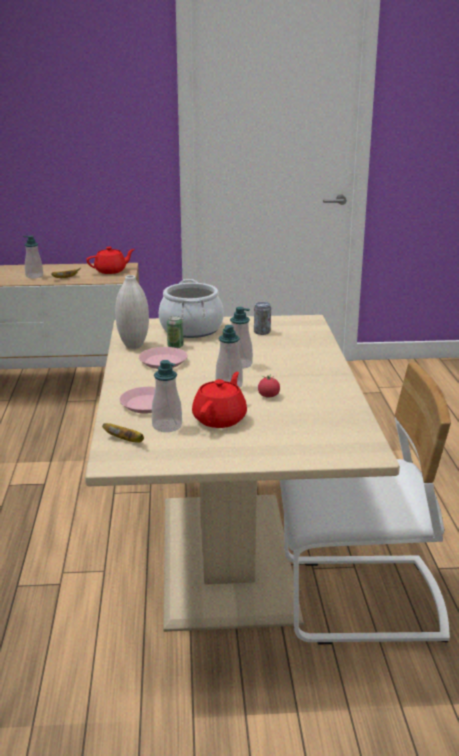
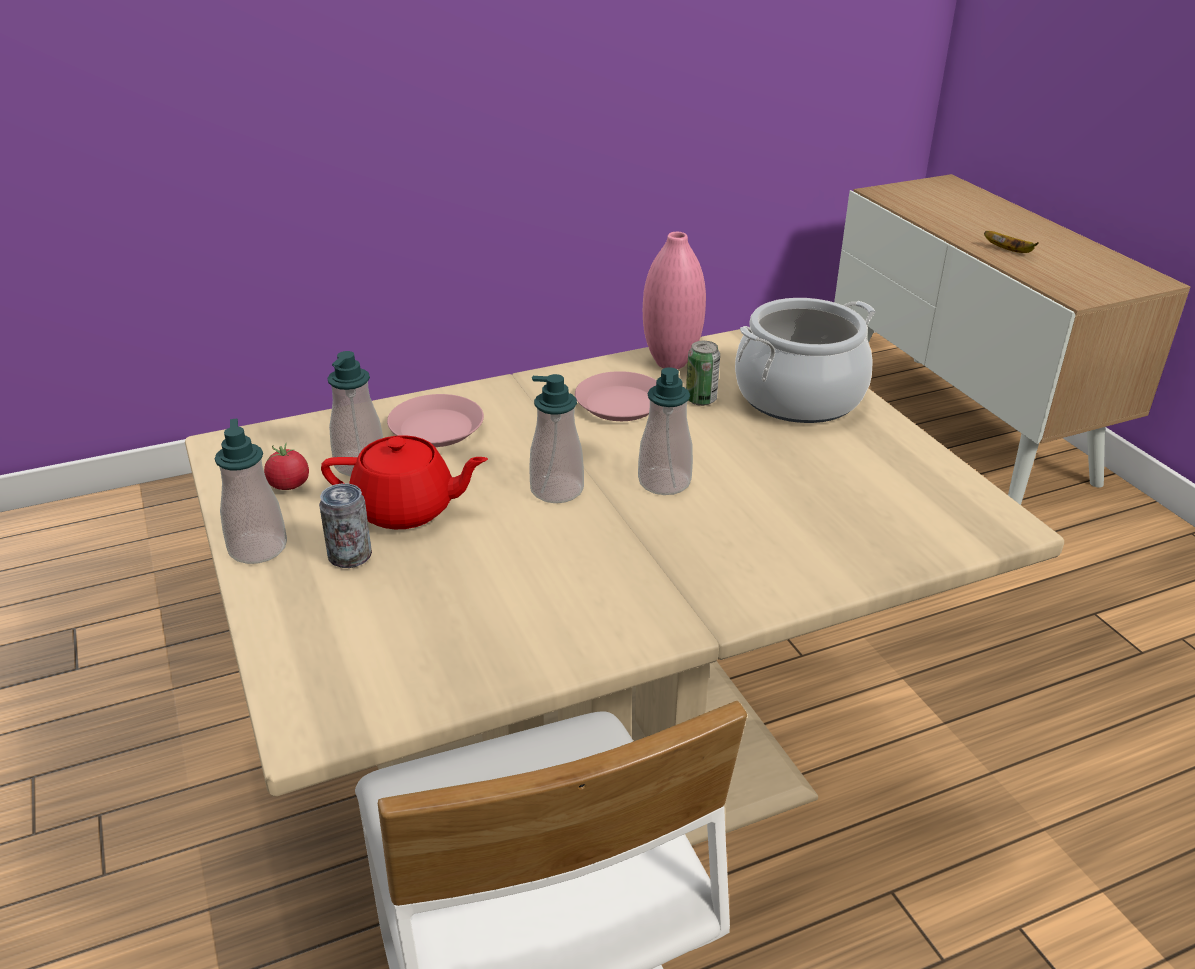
camera: 70 degrees right, 10 degrees up
soap dispenser [23,236,43,278] -> soap dispenser moved to [215,419,287,564]
red teapot [86,247,135,274] -> none
banana [102,423,144,443] -> none
white vase [115,275,149,349] -> pink vase [643,232,706,369]
can [254,302,271,335] -> can moved to [319,483,372,568]
tomato [258,374,280,398] -> tomato moved to [264,443,309,490]

